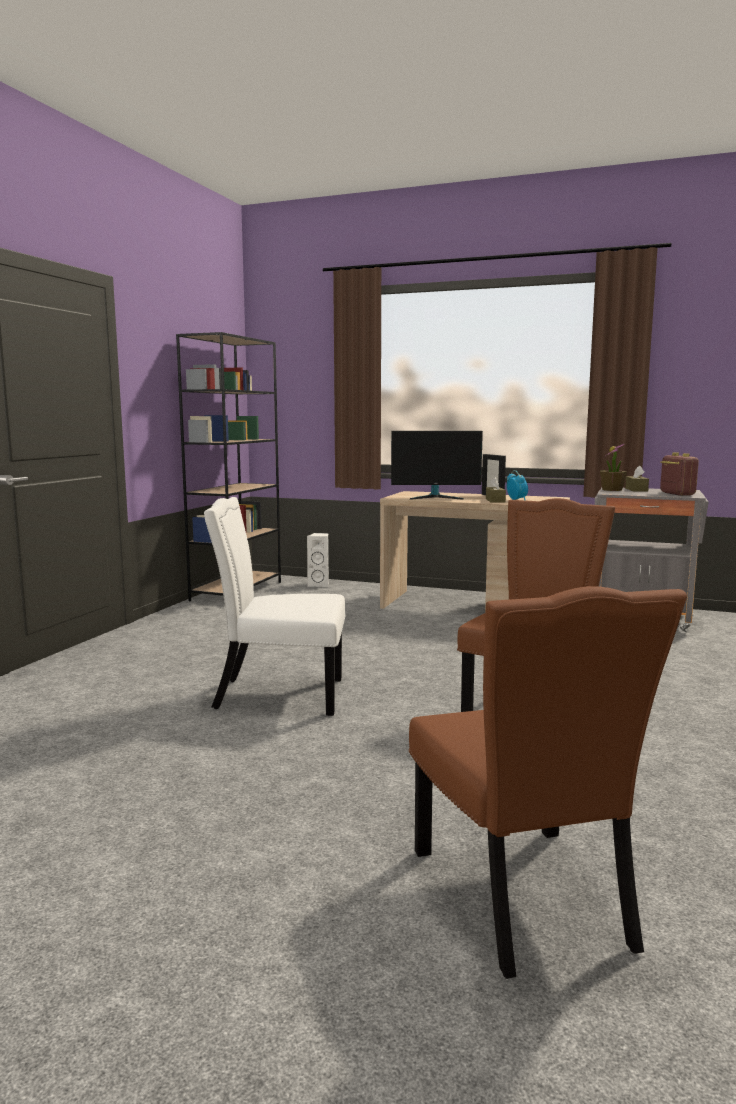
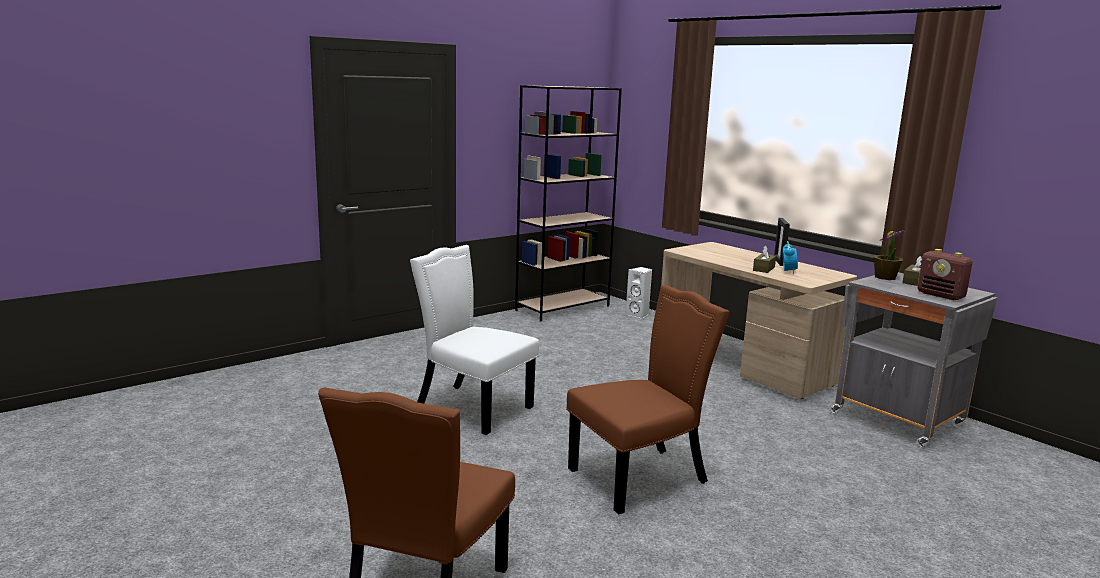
camera: 30 degrees right, 5 degrees up
monitor [391,431,483,500] -> none
radio [660,452,699,496] -> radio turned 120 degrees clockwise [917,249,973,300]

